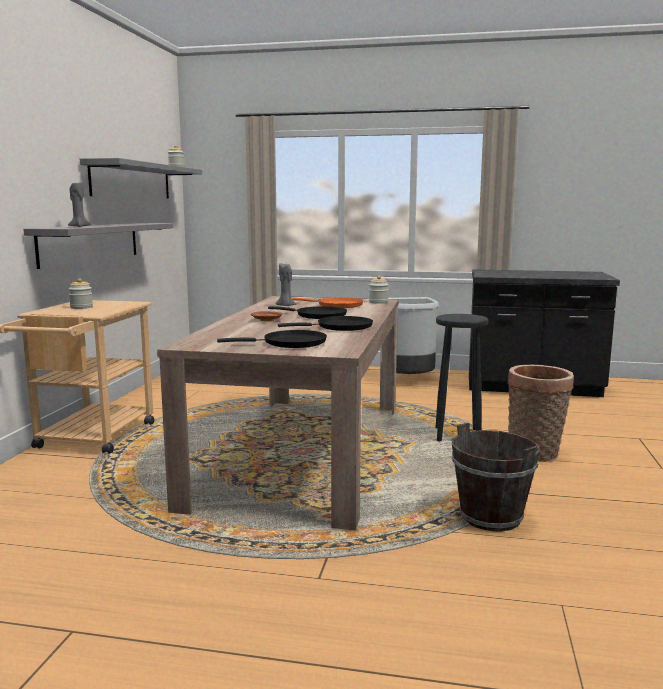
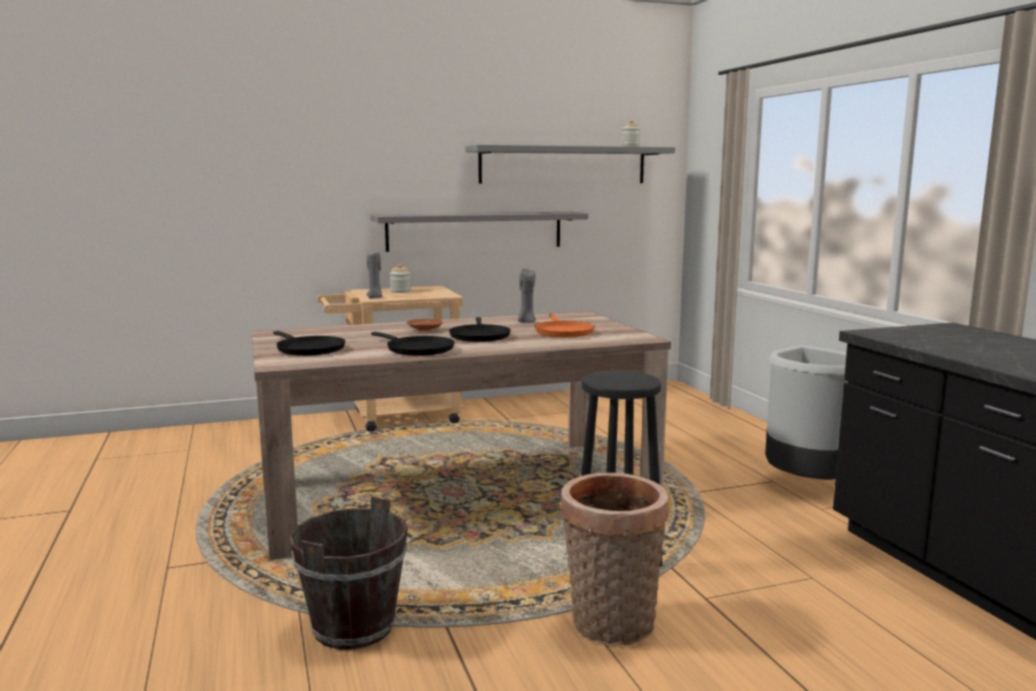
camera: 60 degrees right, 0 degrees up
grey candle [68,182,91,227] -> grey candle moved to [367,253,383,299]
jar [369,276,389,304] -> none

